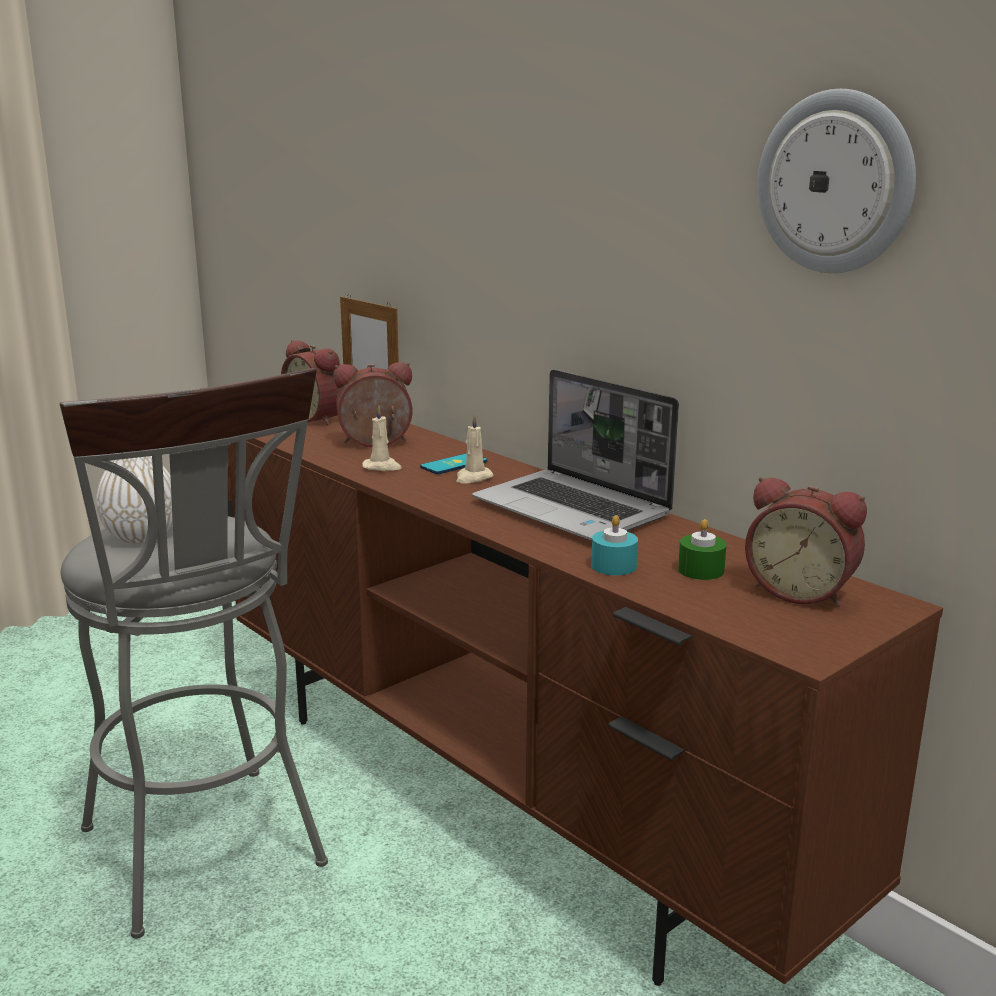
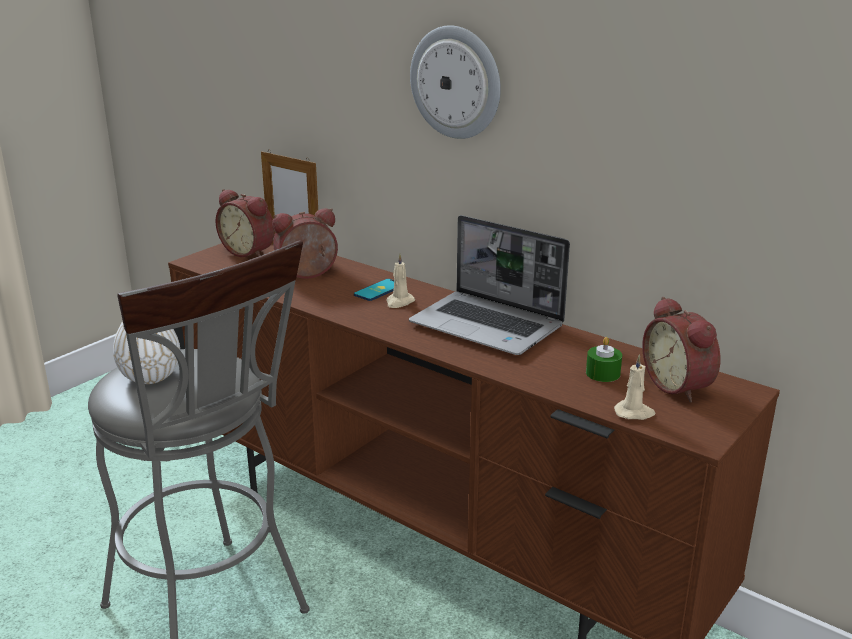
camera: 10 degrees left, 5 degrees up
beige candle [362,405,402,471] -> beige candle moved to [614,354,655,420]
turquoise candle [591,515,638,575] -> none
alarm clock [745,477,867,607] -> alarm clock turned 45 degrees clockwise [642,297,720,402]
wall clock [757,89,916,273] -> wall clock moved to [410,25,501,139]

